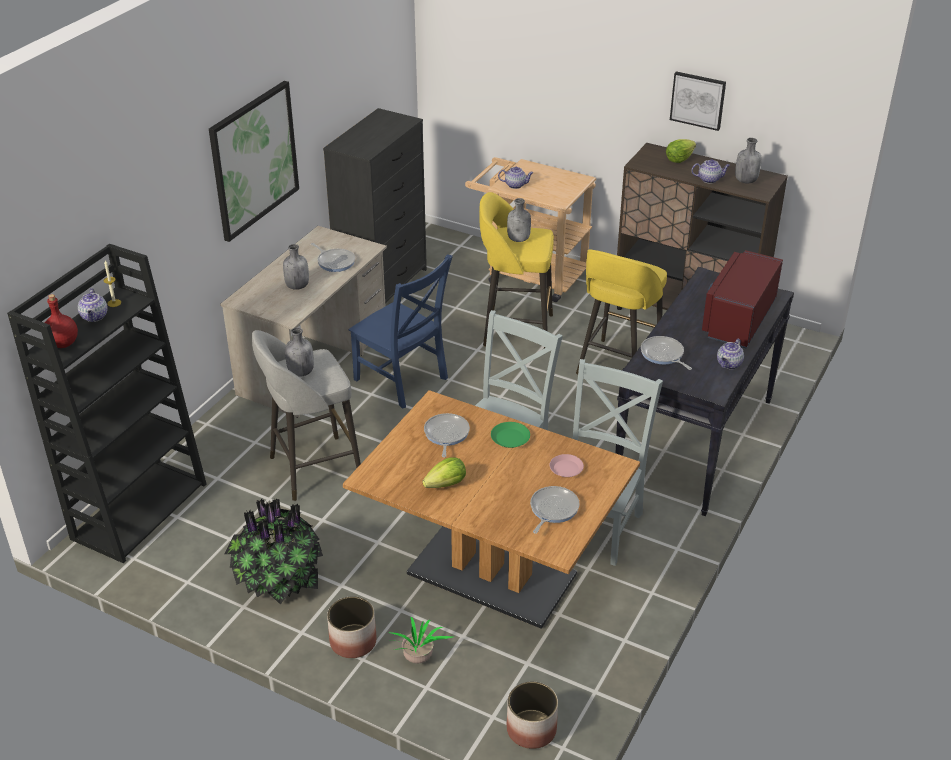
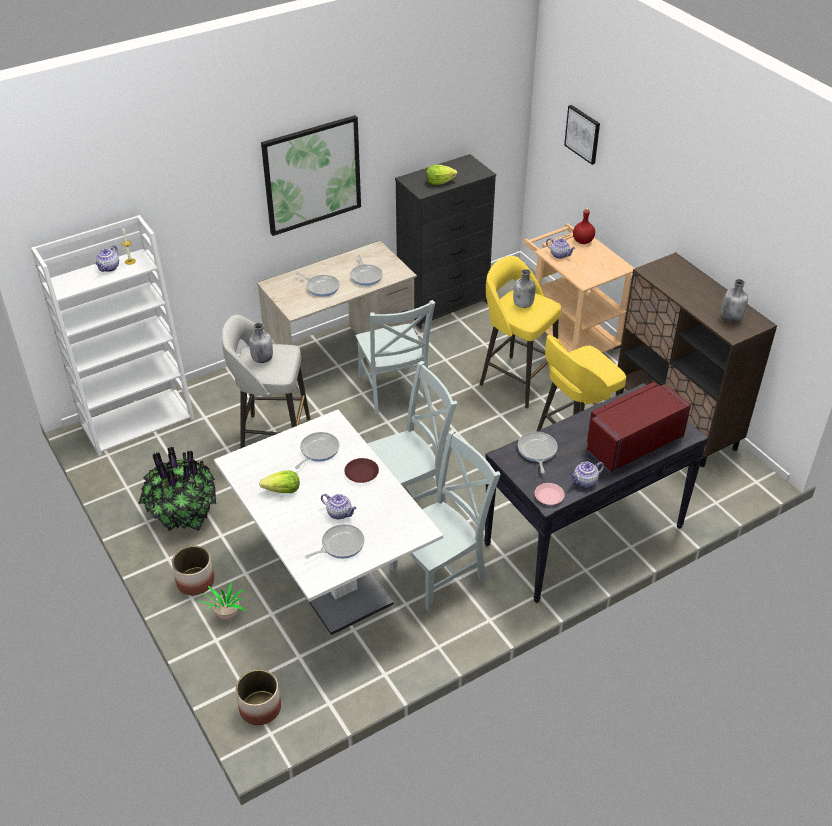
camera: 30 degrees right, 5 degrees up
black bookcase [7,244,206,563] -> white bookcase [31,215,194,456]
red bottle [45,294,78,348] -> red bottle moved to [573,208,595,244]
grey bottle [283,244,309,290] -> frying pan [296,273,340,297]
brown dining table [343,390,640,629] -> white dining table [214,410,443,635]
blue chair [349,254,453,409] -> grey chair [356,300,435,414]
green plate [491,422,530,448] -> brown plate [344,458,379,483]
pink plate [550,454,584,477] -> pink plate moved to [535,483,565,505]
lettuce [666,139,696,163] -> lettuce moved to [426,165,458,185]
picture [670,71,726,131] -> picture moved to [564,105,600,165]
teapot [691,159,730,183] -> teapot moved to [321,494,357,519]

